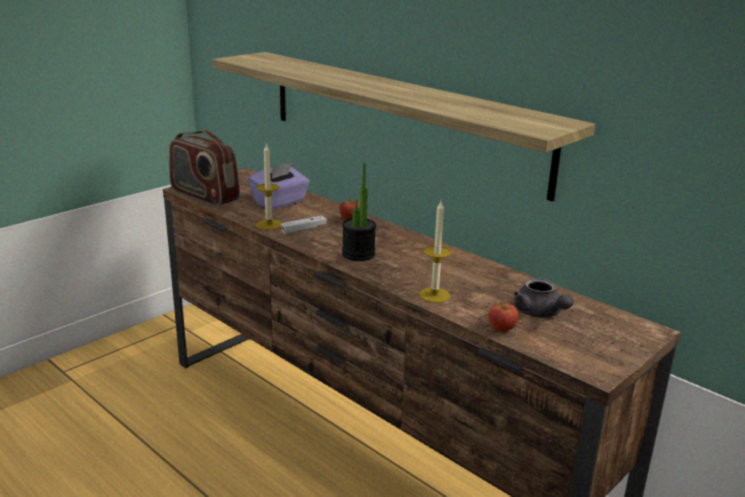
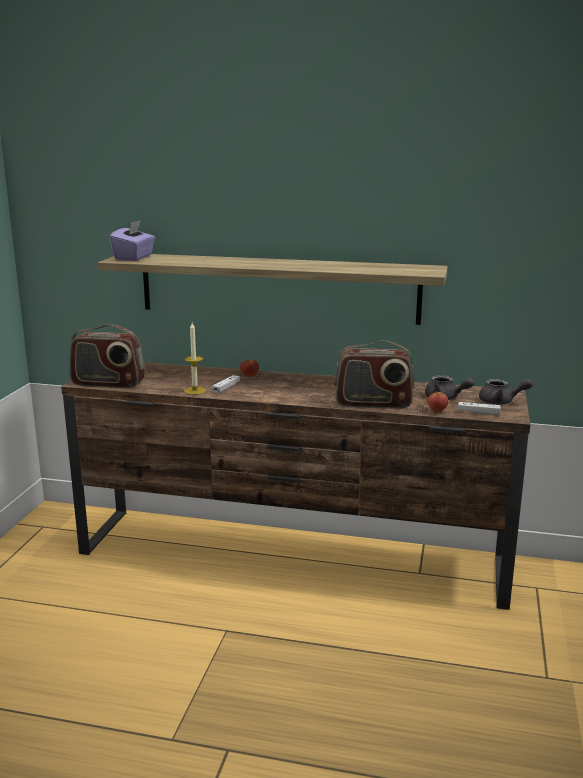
camera: 30 degrees left, 5 degrees down
purple tissue box [248,162,310,210] -> purple tissue box moved to [109,220,155,261]
potted plant [342,163,376,261] -> none
candle [419,201,451,303] -> radio [334,340,414,409]
none -> white game controller [458,402,501,415]
none -> grey teapot [479,378,533,404]

